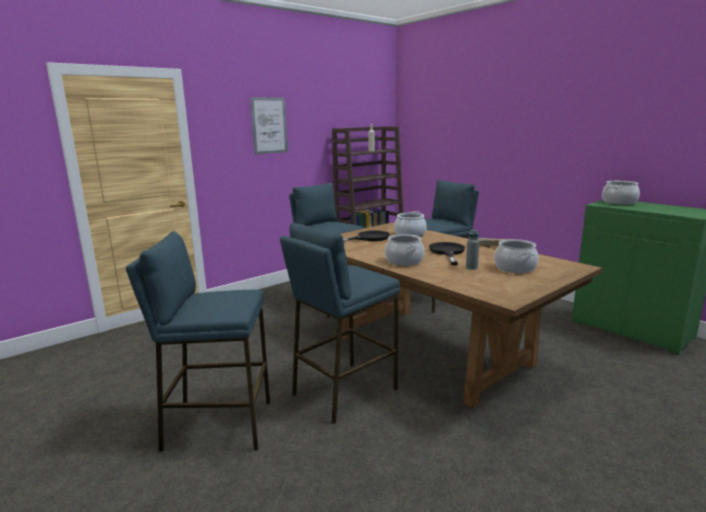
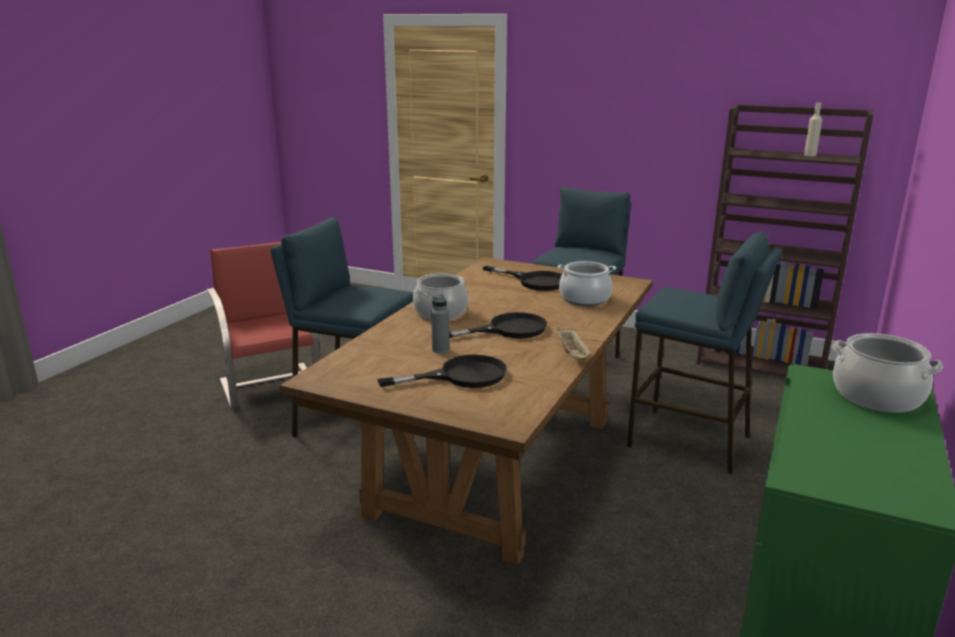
camera: 65 degrees right, 5 degrees up
blue stool [126,231,270,452] -> red chair [207,242,320,410]
picture [250,97,288,155] -> none
cooking pot [494,239,539,273] -> black frying pan [377,354,507,388]

